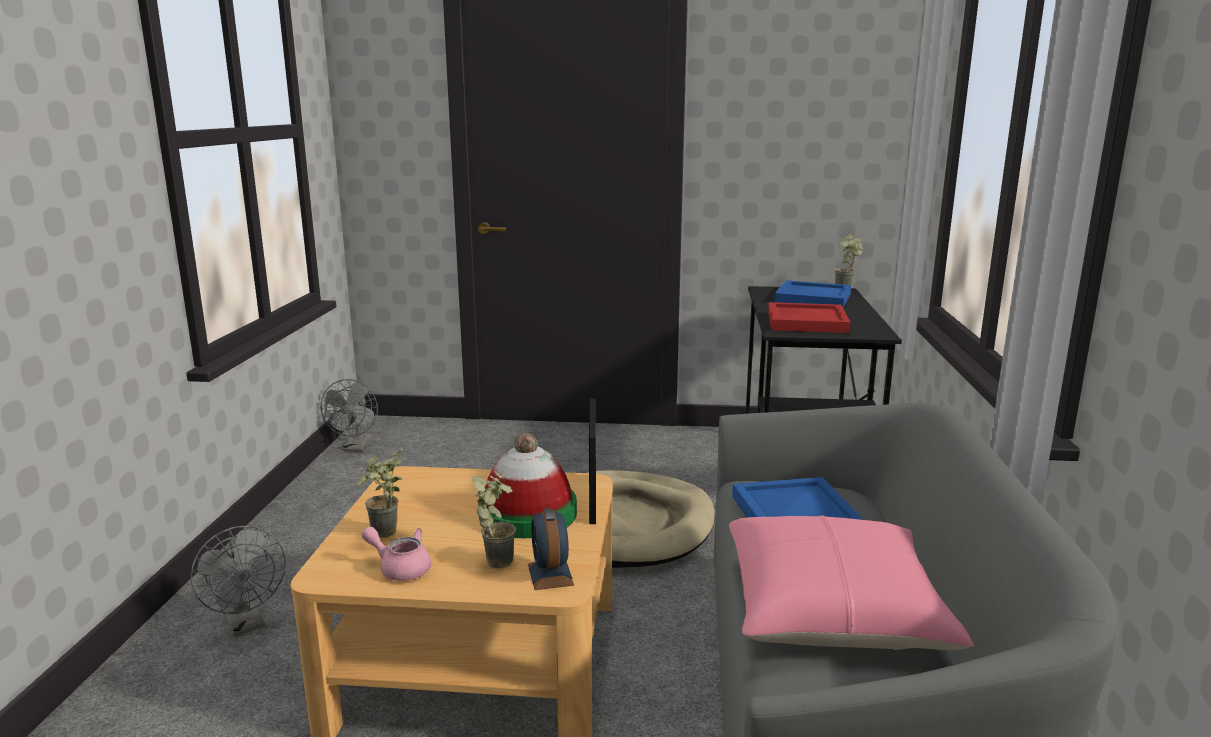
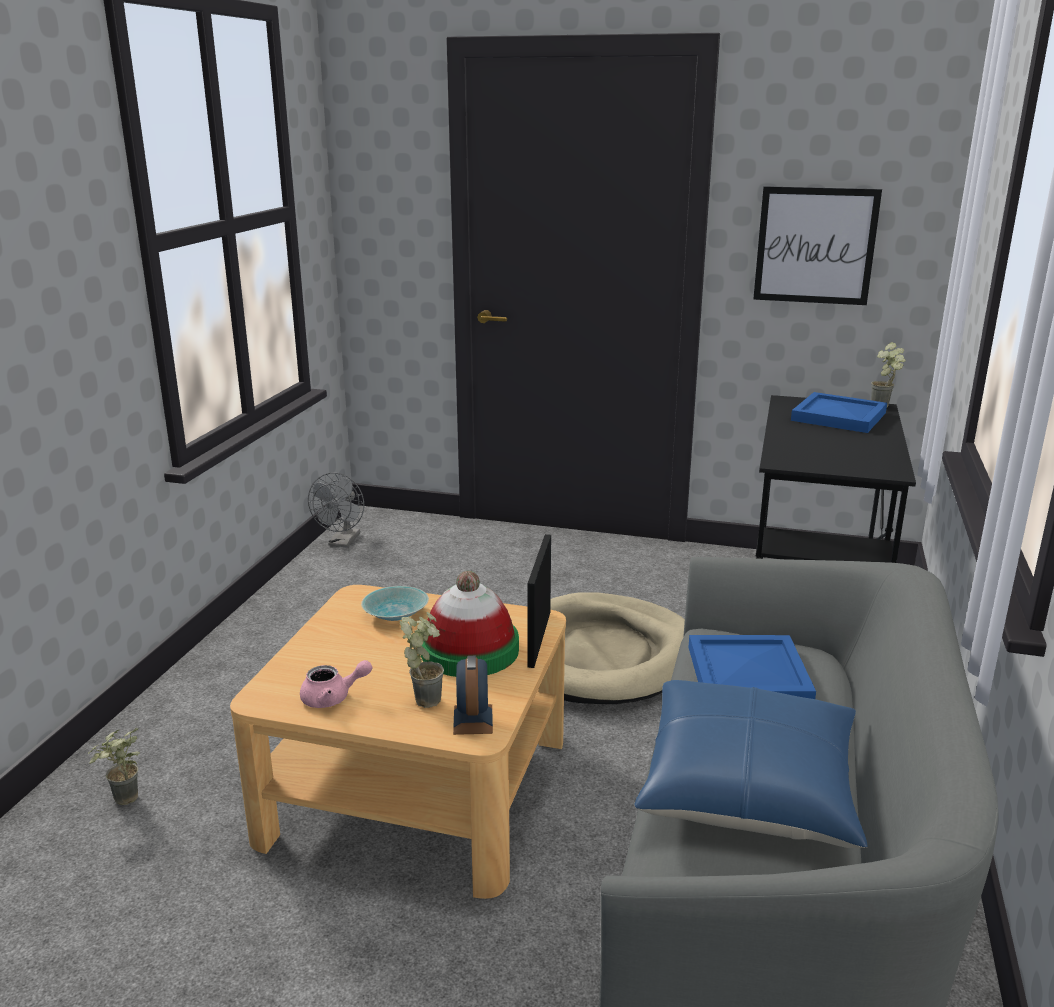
camera: 10 degrees right, 5 degrees up
grey fan [191,526,286,637] -> none
potted plant [355,448,403,538] -> potted plant moved to [88,728,140,805]
pink teapot [361,526,431,581] -> pink teapot turned 135 degrees clockwise [300,660,372,708]
pink pillow [729,515,974,650] -> blue pillow [634,680,868,848]
red tray [768,302,851,333] -> none
none -> turquoise bowl [361,586,429,621]
none -> picture [753,186,882,305]

